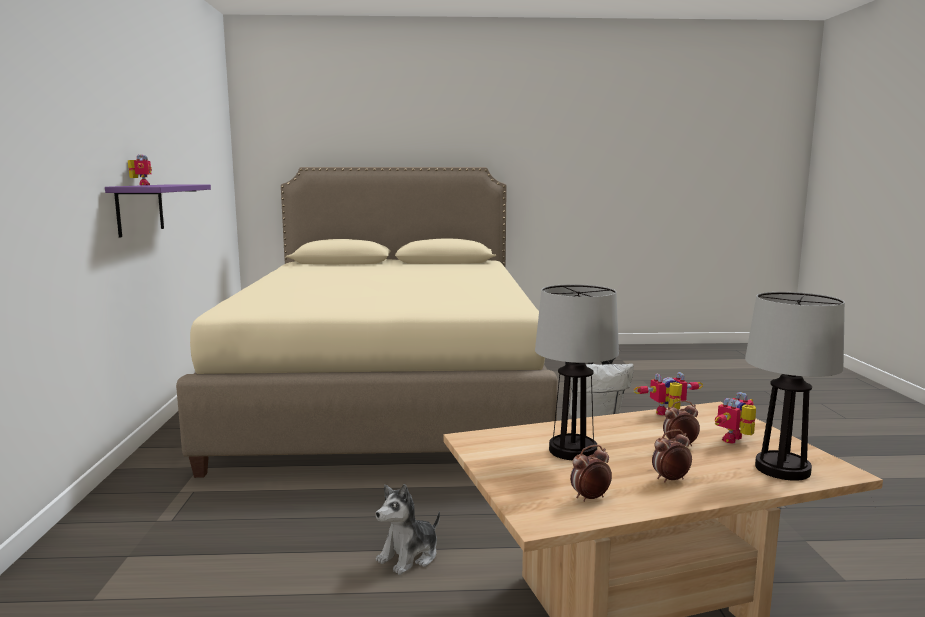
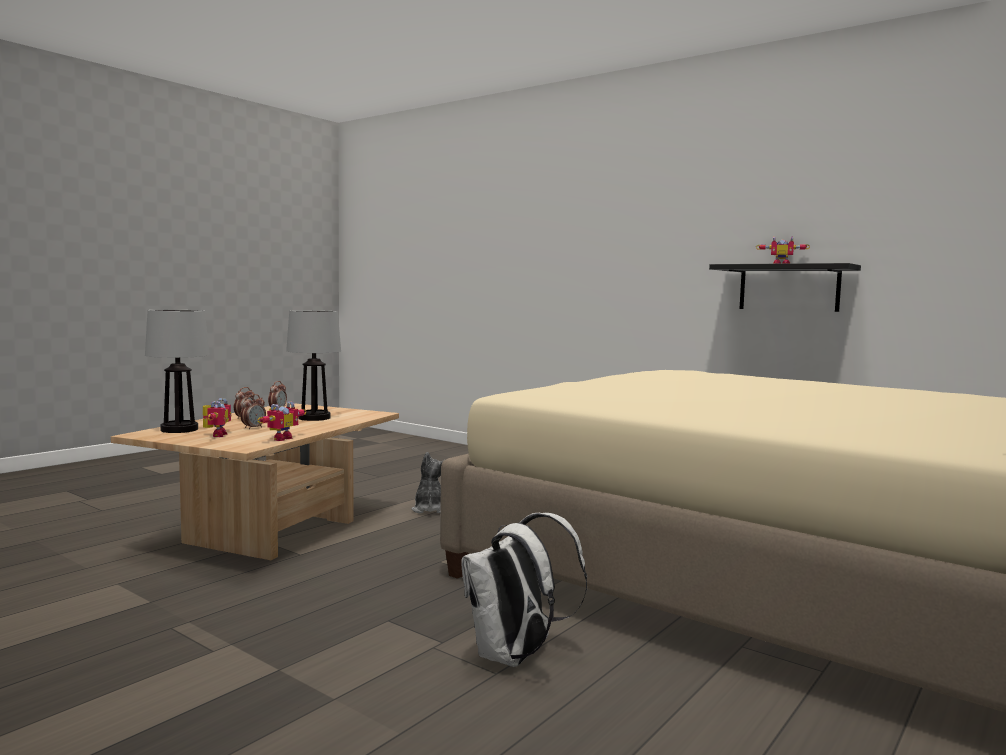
camera: 130 degrees right, 5 degrees down
purple shelf [105,185,211,237] -> black shelf [709,263,861,312]

